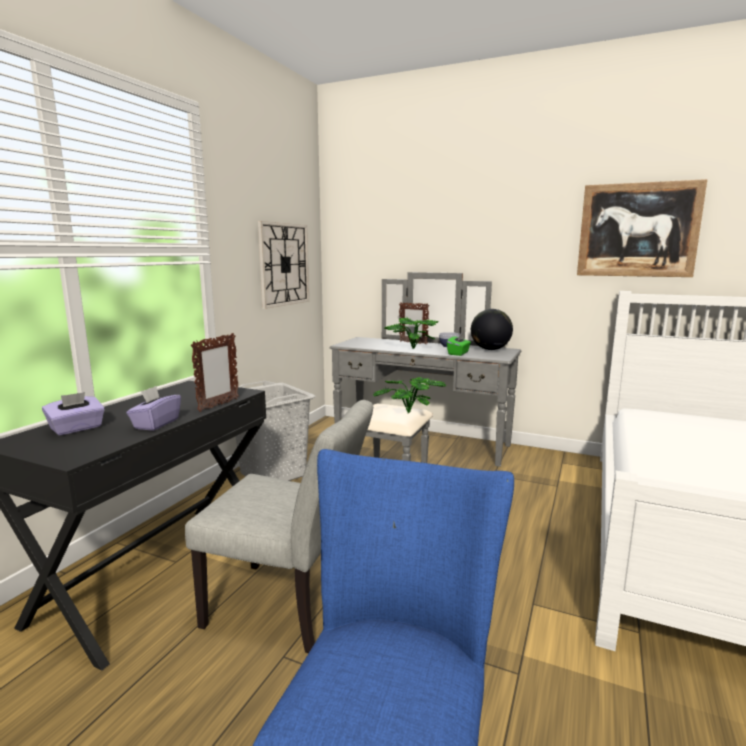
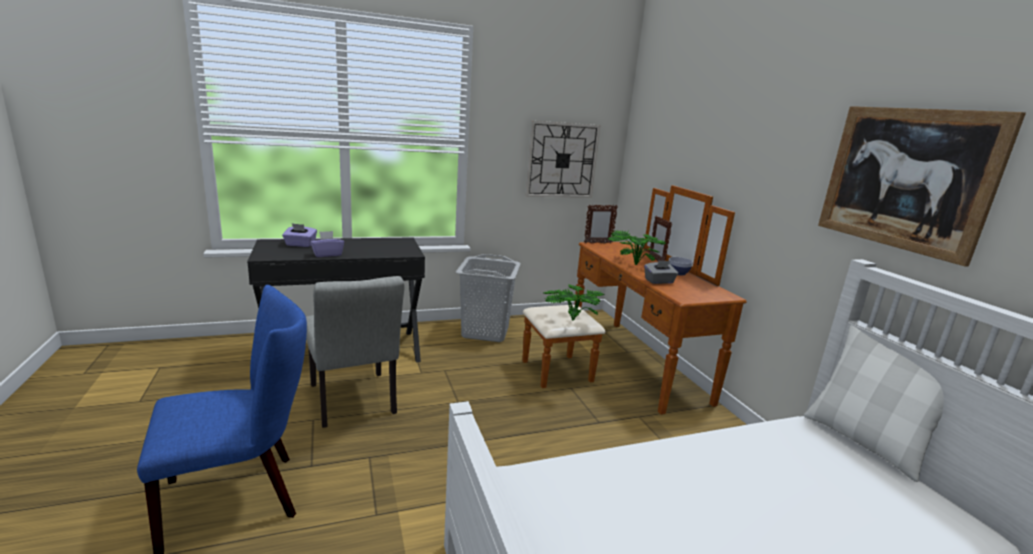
camera: 45 degrees right, 5 degrees up
picture frame [191,333,239,412] -> picture frame moved to [584,205,617,243]
grey dresser [329,272,521,467] -> brown dresser [522,185,747,415]
green tissue box [447,332,471,356] -> grey tissue box [644,261,678,284]
globe [471,309,513,350] -> none
none -> white pillow [804,325,975,482]

